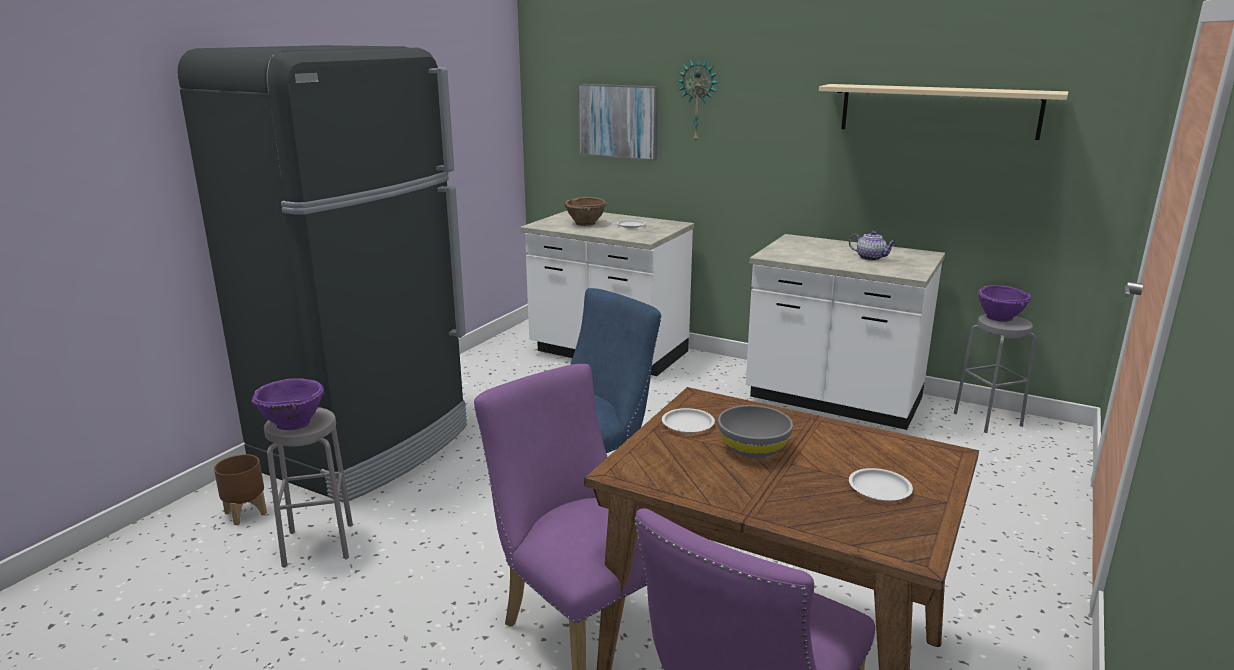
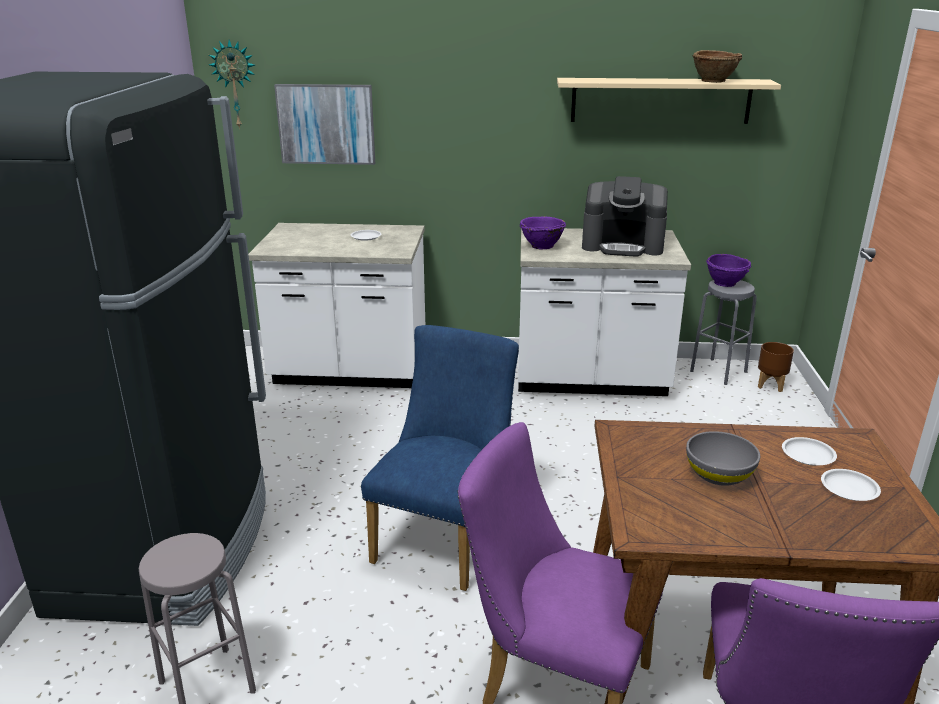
camera: 25 degrees left, 5 degrees up
brown planter [214,454,267,525] -> brown planter moved to [758,342,794,392]
purple bowl [252,378,324,430] -> purple bowl moved to [520,217,566,250]
brown bowl [565,197,606,226] -> brown bowl moved to [693,50,742,83]
white plate [662,408,715,433] -> white plate moved to [782,437,837,466]
wall clock [677,58,719,143] -> wall clock moved to [209,40,255,129]
teapot [849,231,897,261] -> coffee machine [582,176,668,257]

